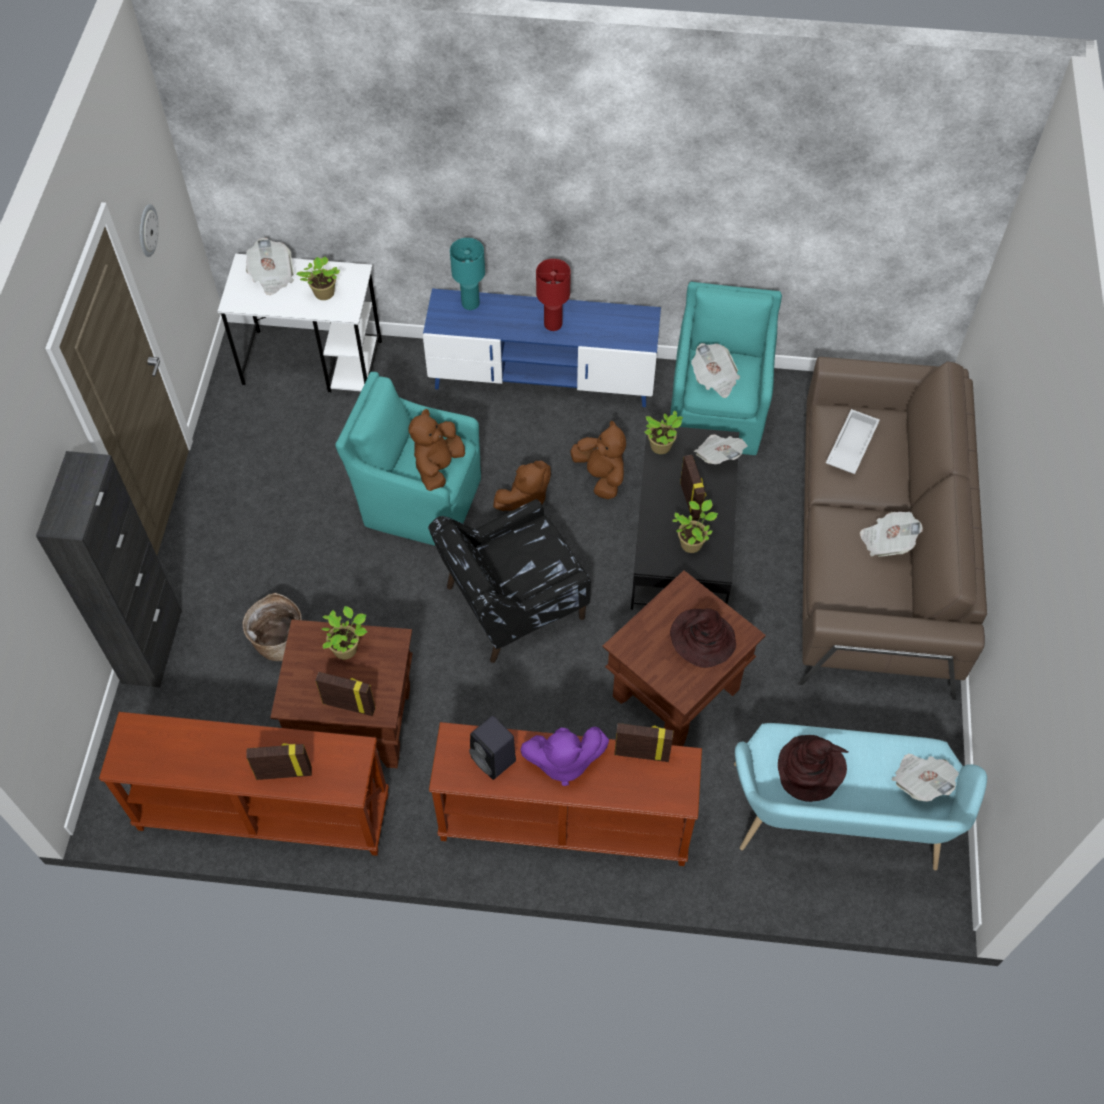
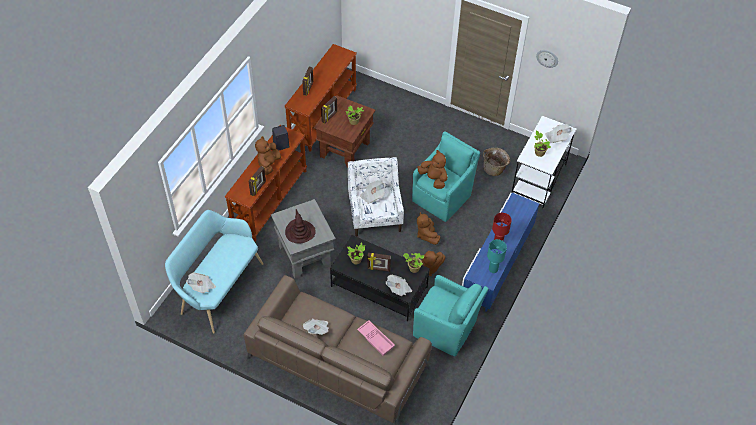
camera: 110 degrees right, 5 degrees down
black cabinet [36,451,182,688] -> none
basket [243,593,302,661] -> basket moved to [483,148,510,176]
black armchair [428,499,591,663] -> white armchair [348,157,404,236]
turquoise table lamp [450,238,485,310] -> turquoise table lamp moved to [487,239,507,273]
purple plush toy [521,726,609,786] -> brown plush toy [255,136,281,175]
brown side table [603,570,766,746] -> grey side table [271,199,336,279]
newspaper [691,343,740,398] -> newspaper moved to [360,180,385,204]
brown hat [778,735,849,802] -> none
white tray [826,409,880,474] -> pink tray [357,320,395,356]

